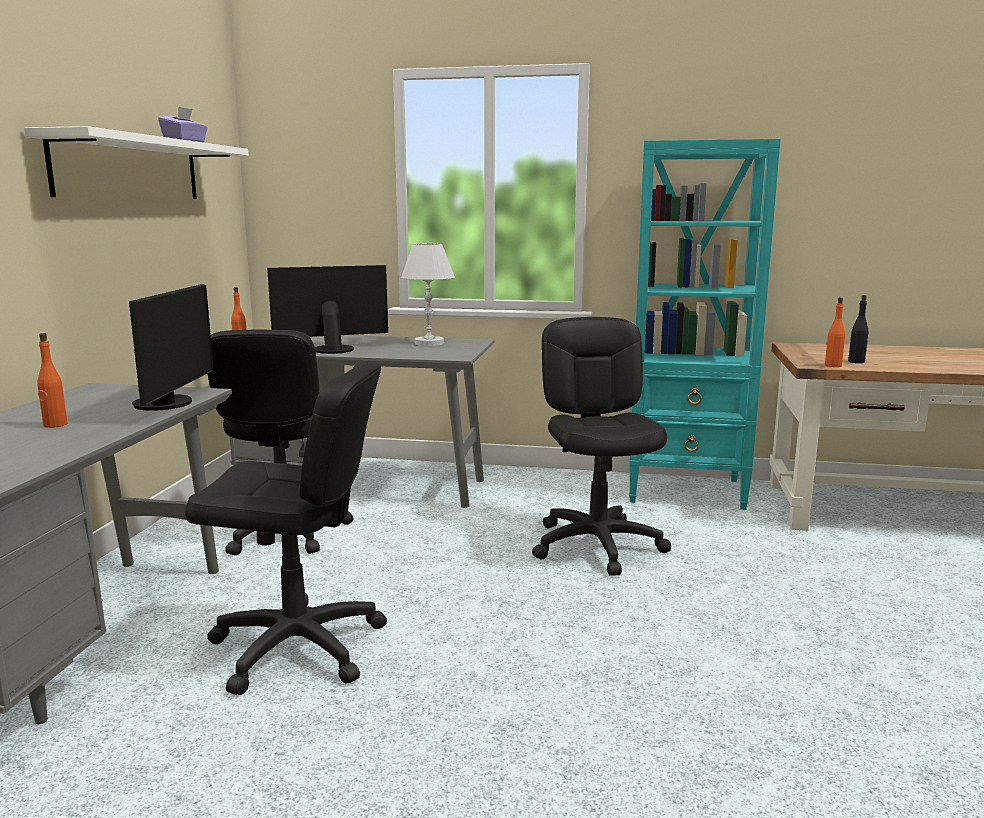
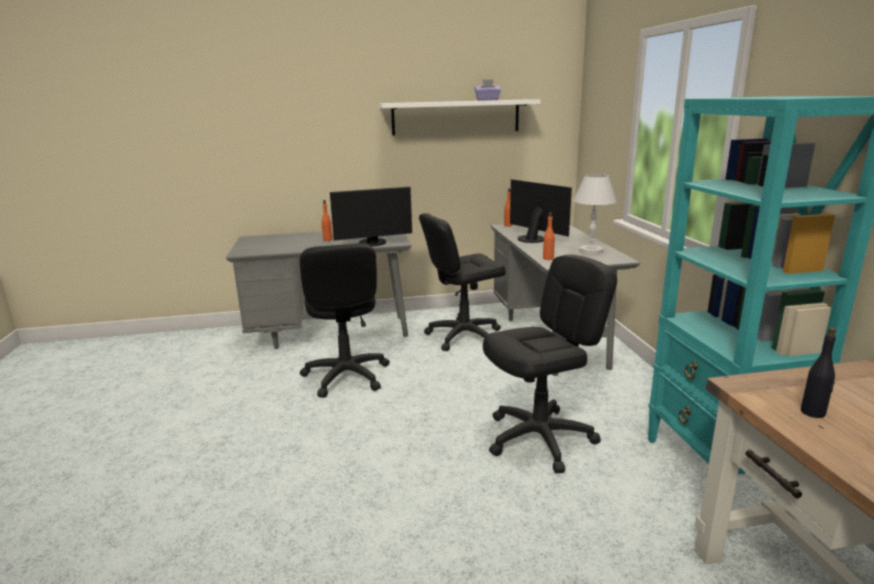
camera: 70 degrees right, 5 degrees up
orange bottle [825,297,845,367] -> orange bottle moved to [543,212,555,260]

